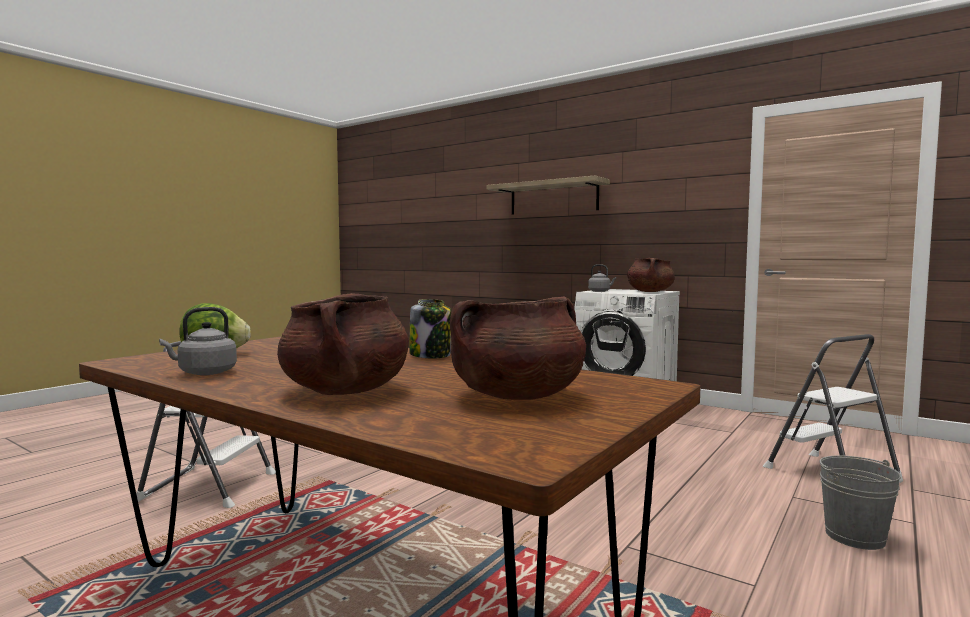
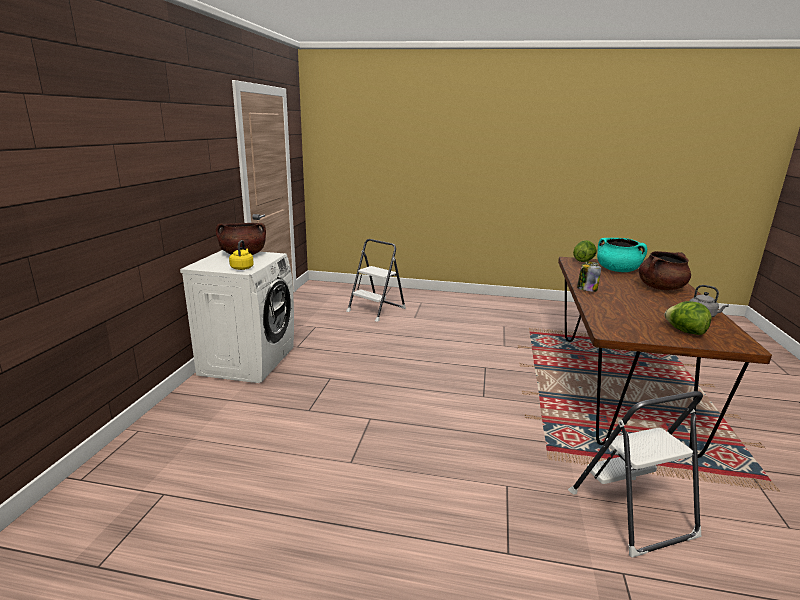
camera: 115 degrees left, 15 degrees up
brown cooking pot [450,296,586,400] -> turquoise cooking pot [597,238,647,272]
shelf [486,176,610,215] -> none
grey kettle [588,264,616,292] -> yellow kettle [229,240,254,270]
grey bucket [819,455,901,550] -> none
none -> lettuce [573,240,597,262]

